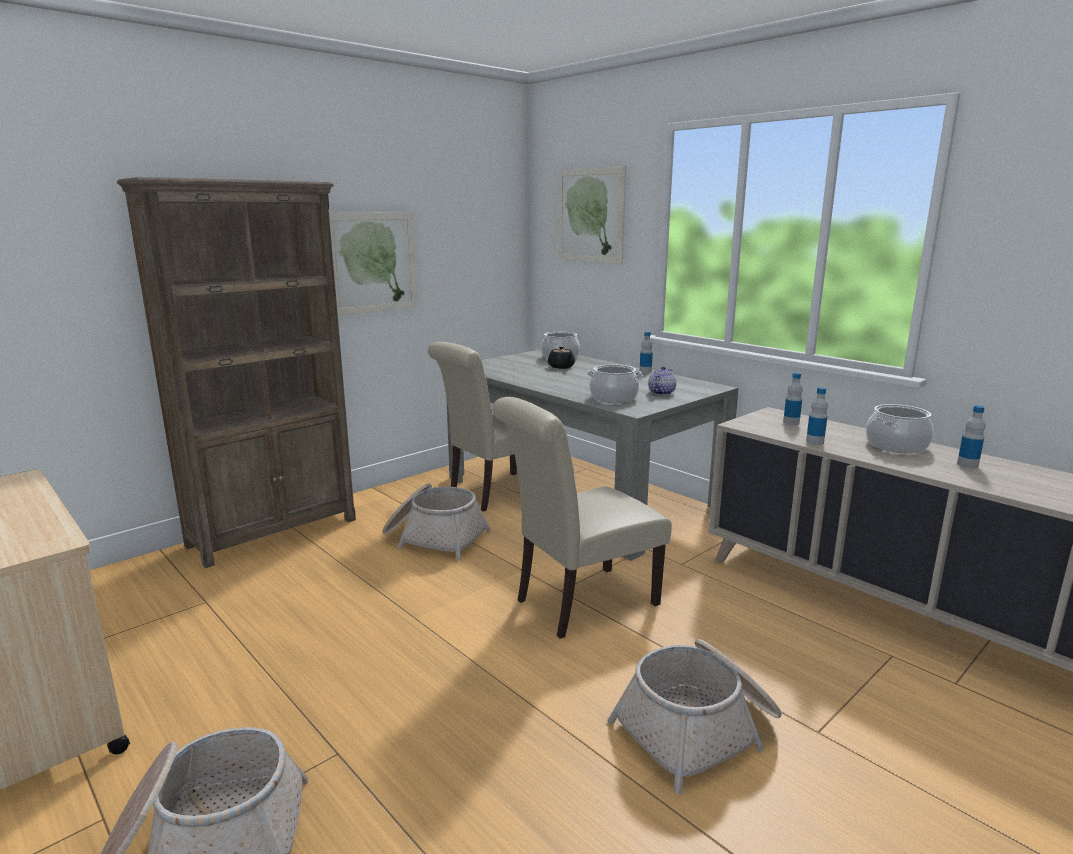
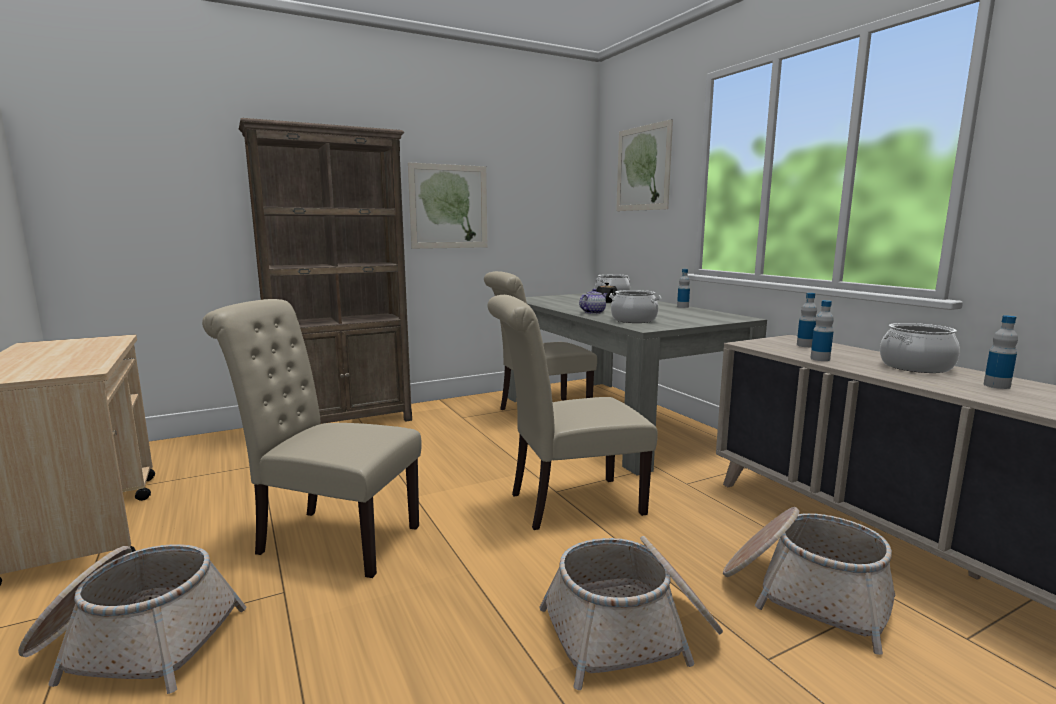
camera: 15 degrees right, 5 degrees down
basket [383,483,491,561] -> basket moved to [723,507,895,655]
teapot [648,366,676,395] -> teapot moved to [579,289,607,314]
none -> beige chair [202,299,422,578]

